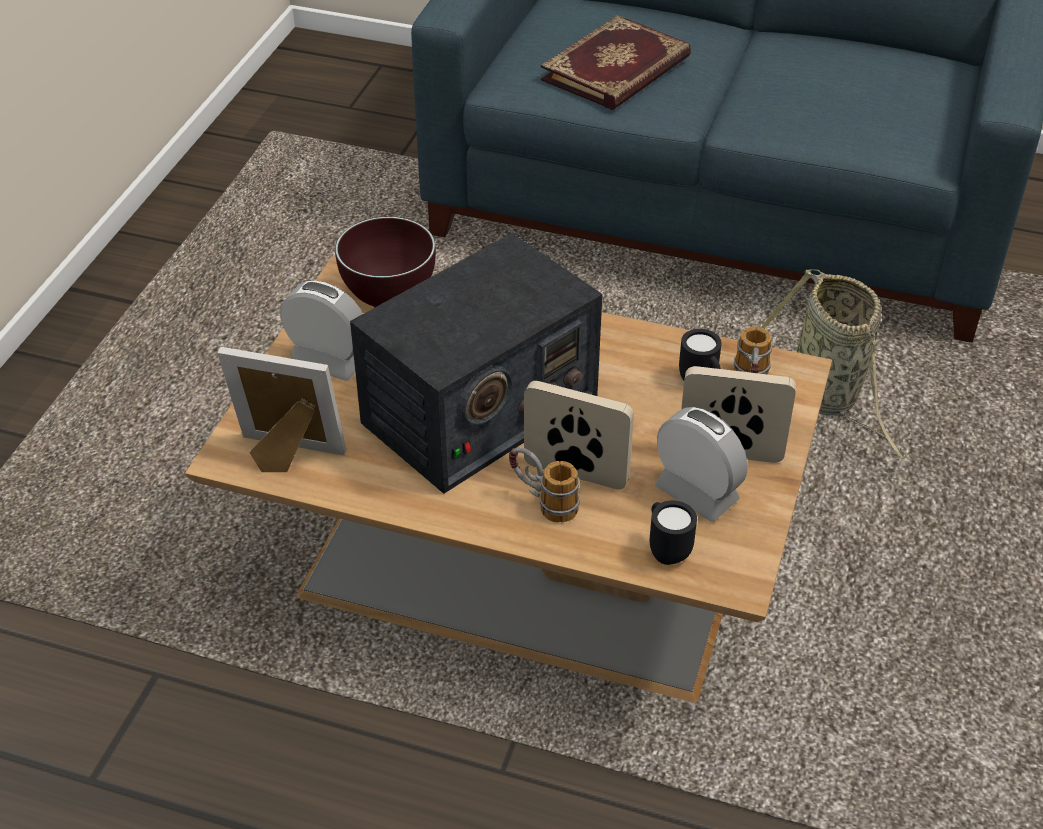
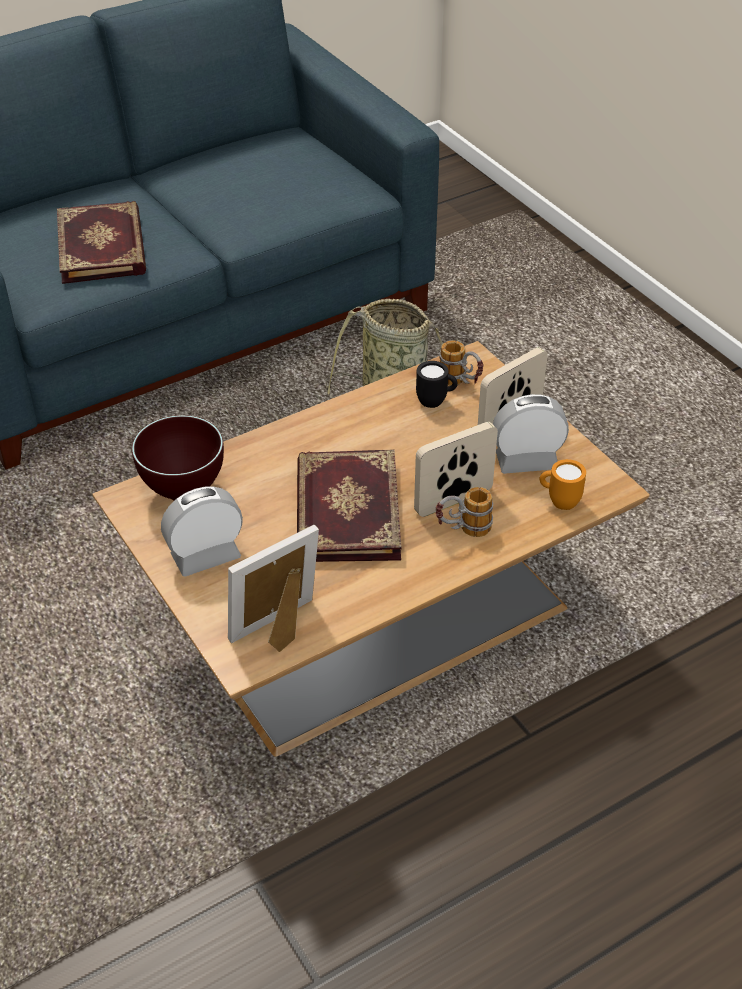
camera: 50 degrees left, 0 degrees up
radio [350,233,602,494] -> book [297,449,401,562]
black mug [650,501,697,565] -> orange mug [540,459,586,510]

